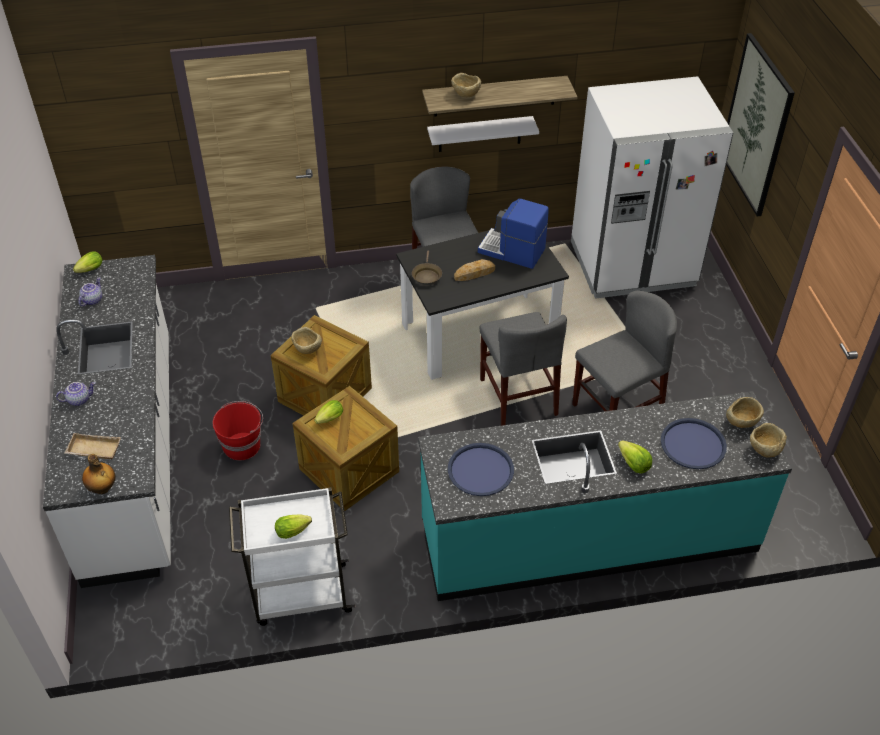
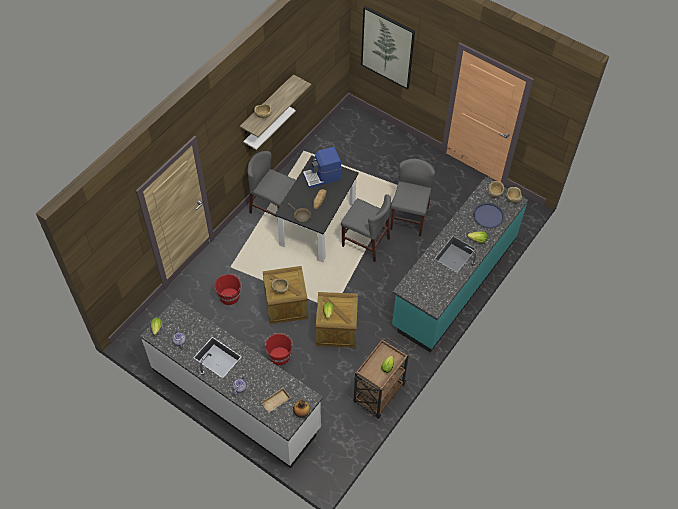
camera: 45 degrees left, 10 degrees up
white cart [229,487,355,626] -> brown cart [354,337,409,418]
blue tray [448,443,514,496] -> none
white fridge [571,76,733,299] -> none
none -> red bucket [214,274,242,305]

